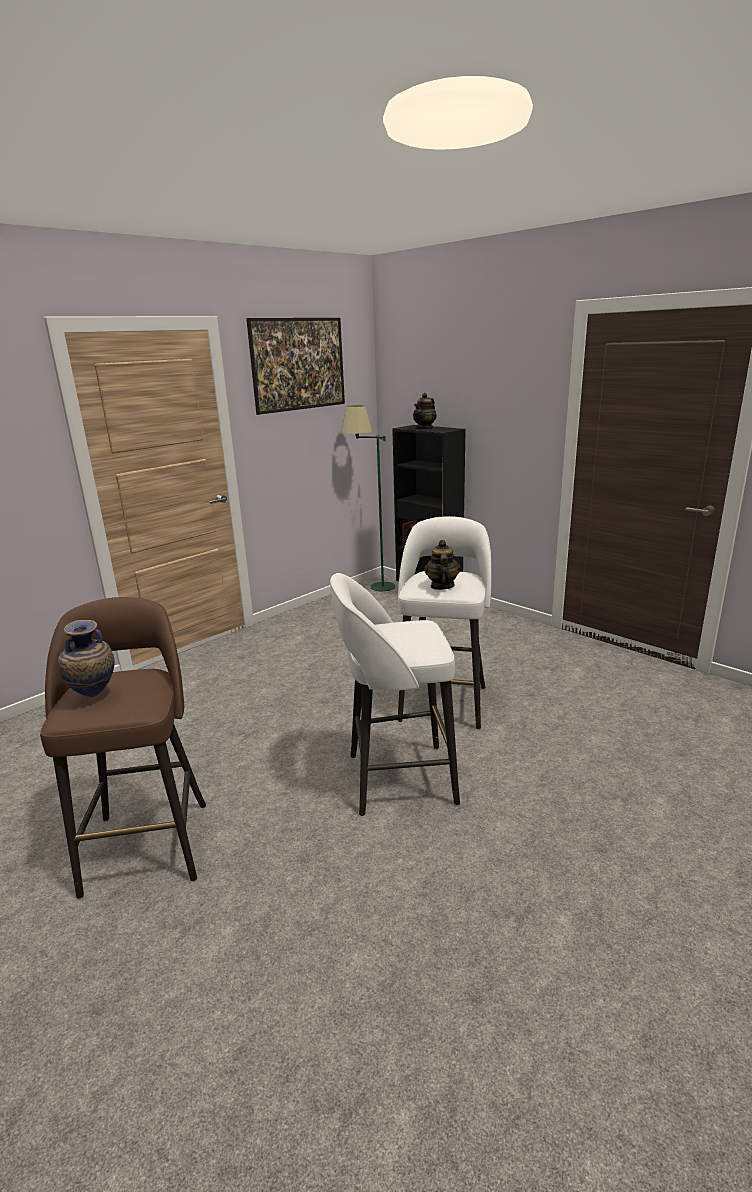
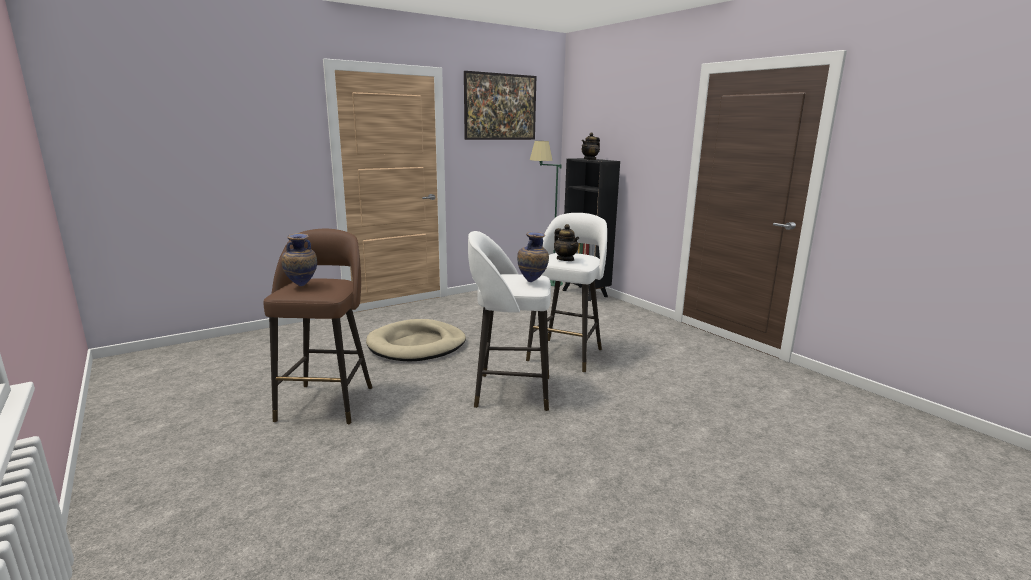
camera: 10 degrees right, 5 degrees down
teapot [424,540,461,590] -> teapot turned 135 degrees clockwise [554,224,579,261]
none -> beige dog bed [366,319,466,362]
none -> vase [517,232,549,282]

